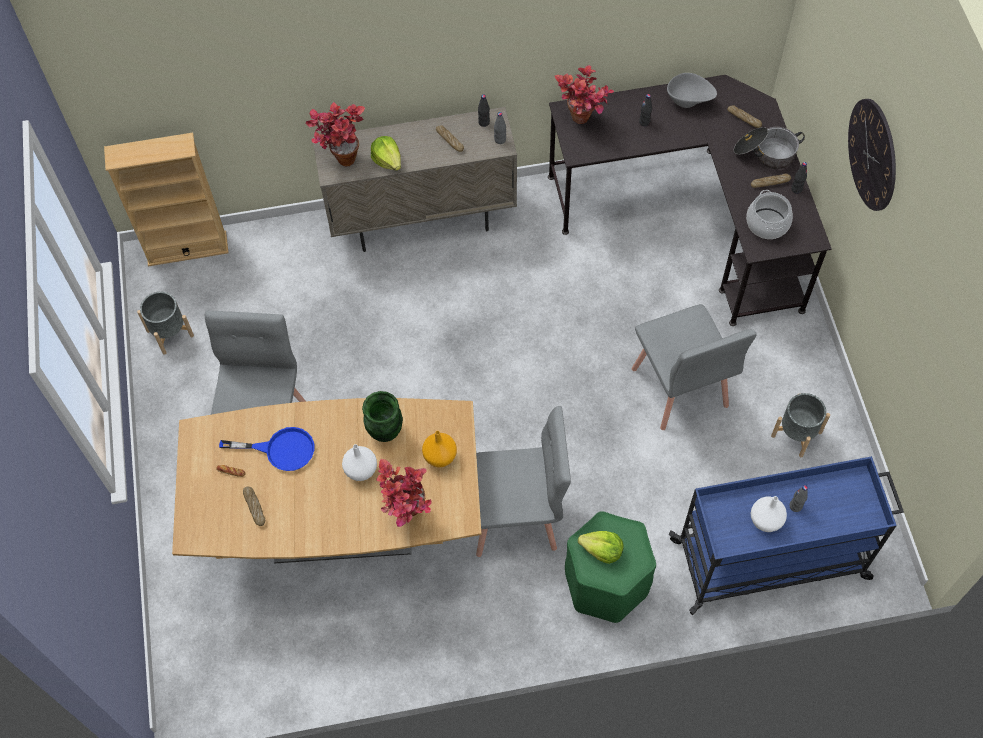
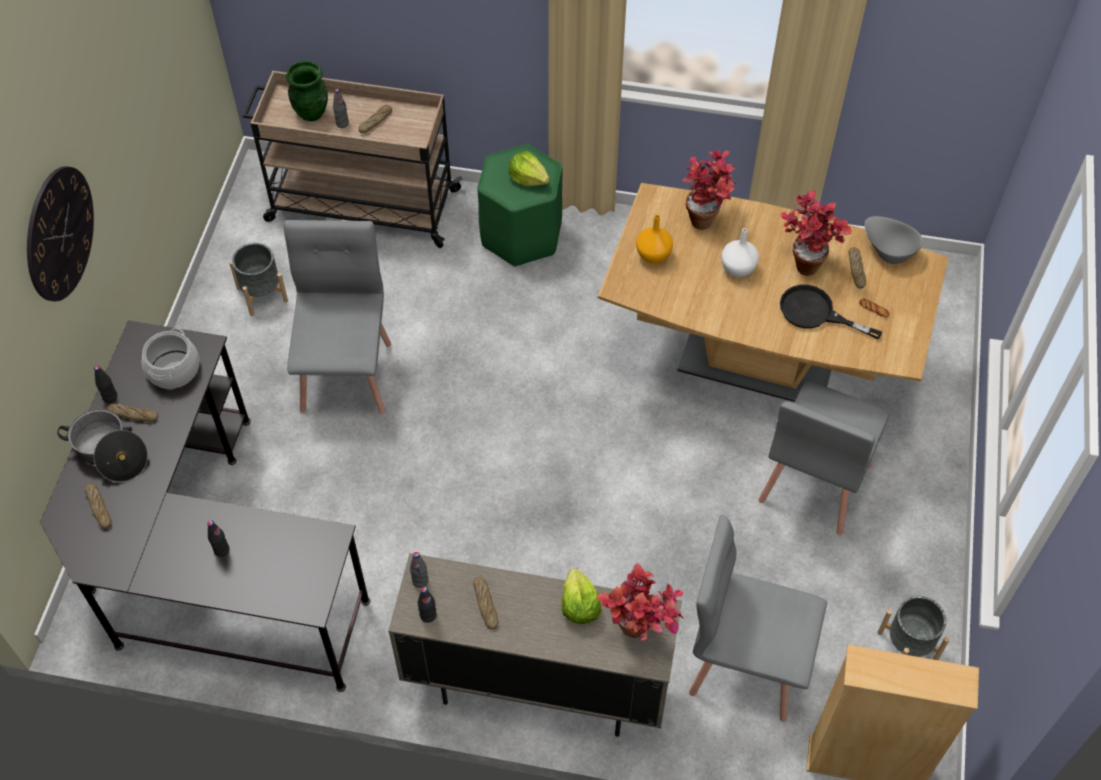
camera: 160 degrees left, 5 degrees down
blue frying pan [219,427,314,471] -> black frying pan [780,285,882,339]
green vase [362,391,403,442] -> green vase moved to [286,61,328,121]
grey chair [476,406,571,557] -> grey chair moved to [689,515,827,722]
potted plant [555,65,614,124] -> potted plant moved to [781,191,852,276]
grey bowl [667,73,717,108] -> grey bowl moved to [864,216,923,264]
blue cart [669,456,904,615] -> beige cart [243,71,463,248]
white vase [751,496,787,532] -> bread [359,105,392,133]

